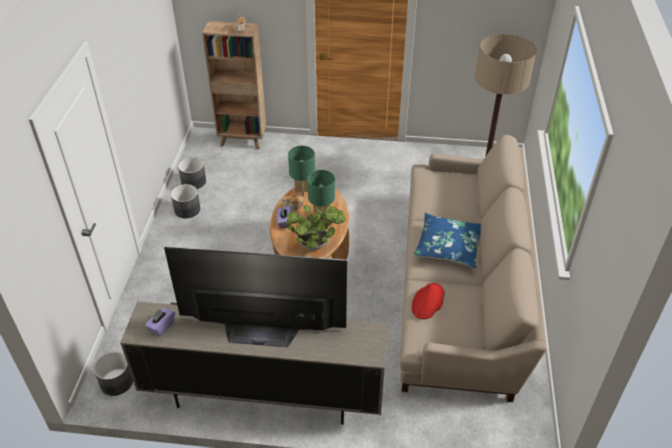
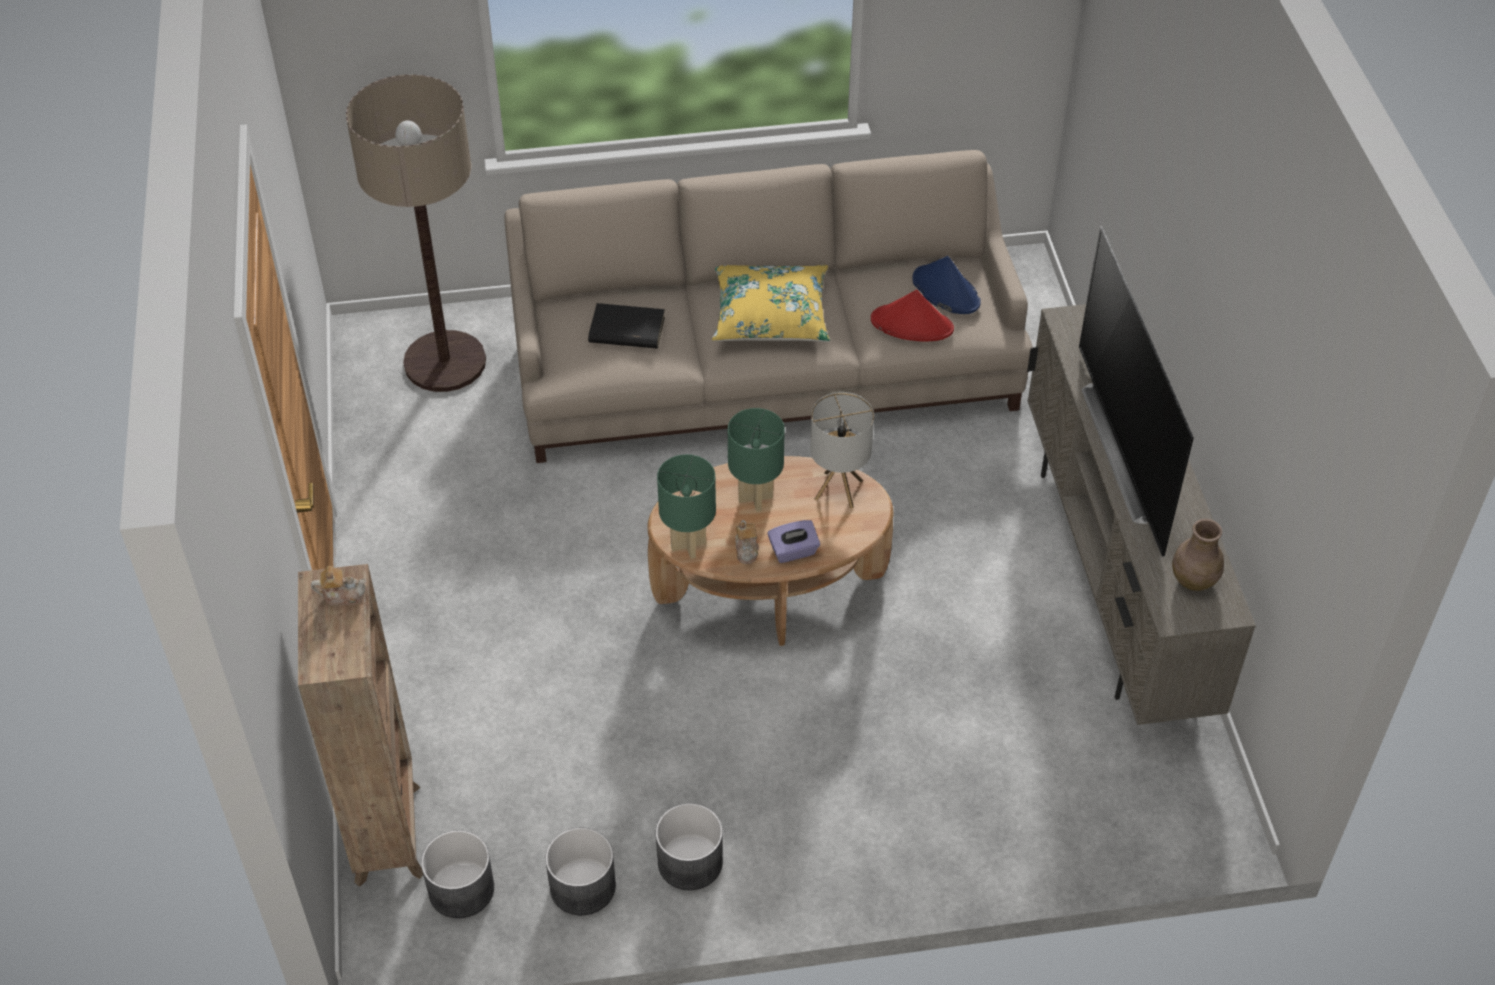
camera: 105 degrees left, 5 degrees up
grey planter [94,352,133,396] -> grey planter moved to [421,830,494,918]
purple tissue box [145,308,175,337] -> brown vase [1172,519,1224,591]
potted plant [286,205,345,251] -> table lamp [810,392,874,509]
blue pillow [414,213,481,269] -> yellow pillow [712,265,830,342]
none -> black book [588,303,665,349]
none -> blue hat [912,256,981,314]

